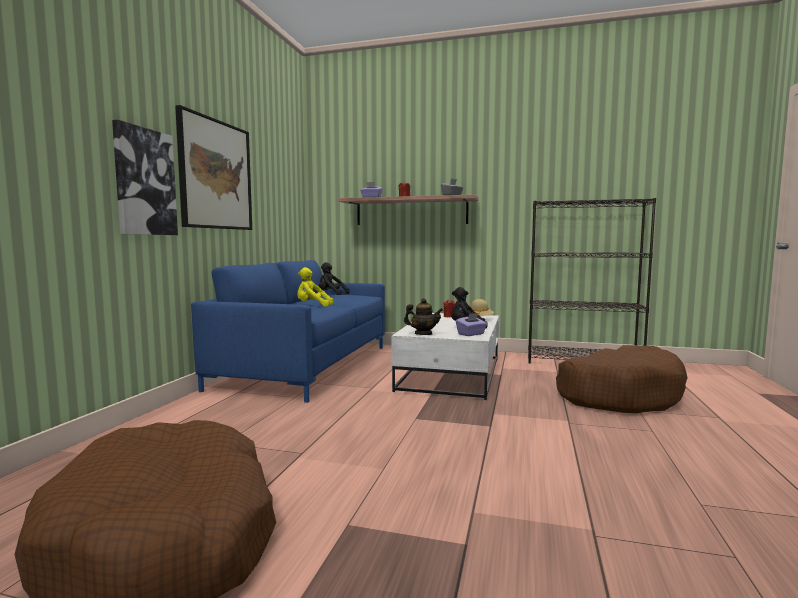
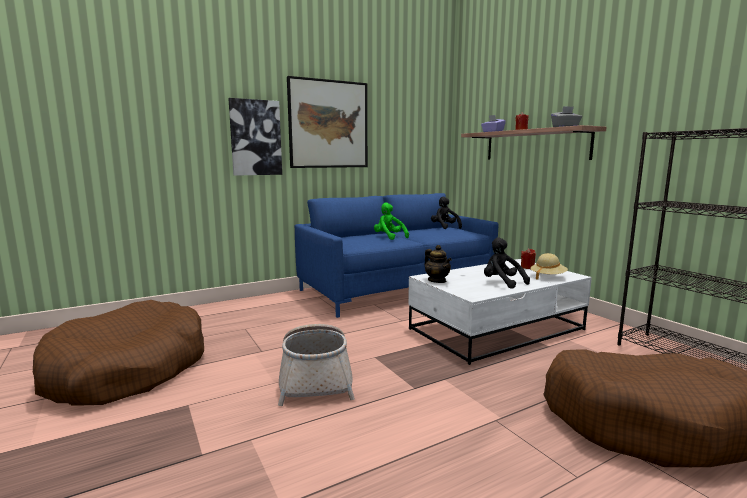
camera: 45 degrees right, 5 degrees up
yellow plush toy [297,267,333,307] -> green plush toy [374,203,409,240]
purple tissue box [456,313,487,336] -> none
none -> basket [278,324,355,406]

